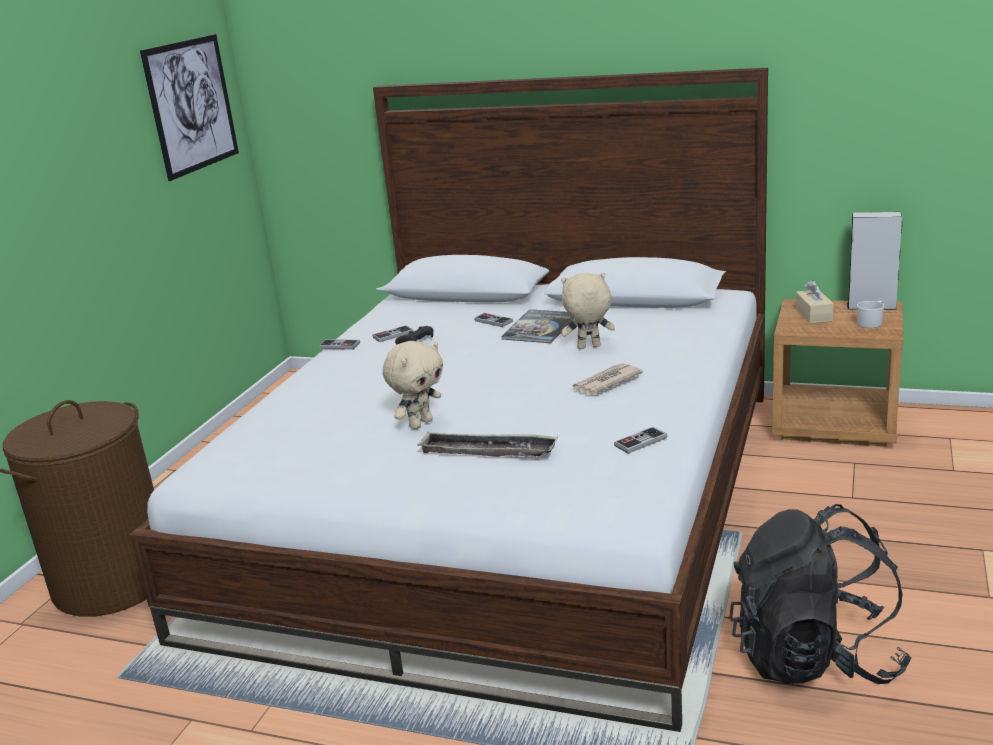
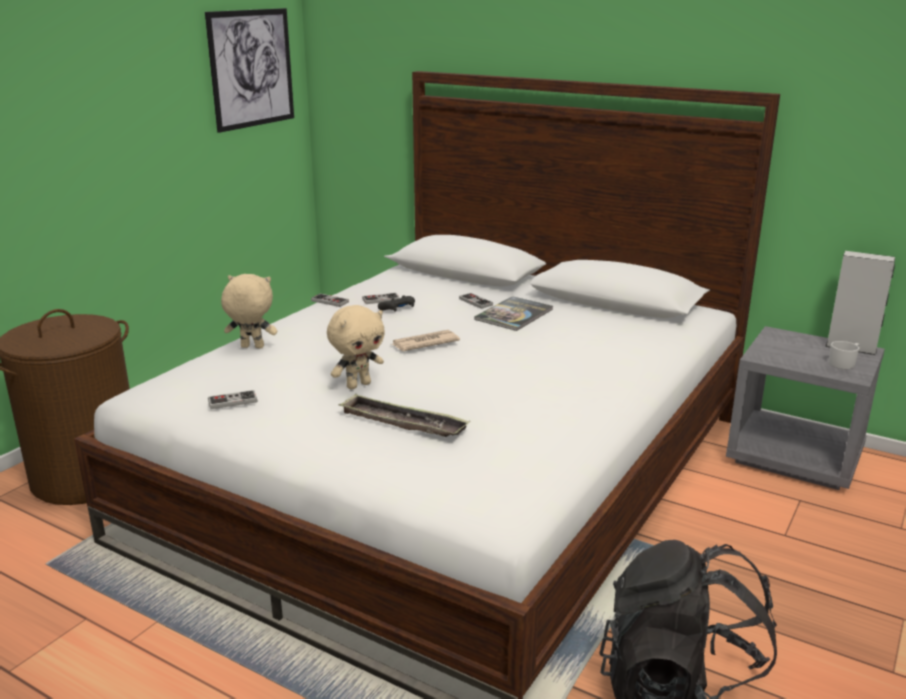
camera: 10 degrees right, 0 degrees up
beige plush toy [561,273,615,349] -> beige plush toy moved to [221,274,277,349]
newspaper [571,363,643,395] -> newspaper moved to [390,330,460,351]
game controller [614,427,667,454] -> game controller moved to [208,390,257,409]
brown nightstand [772,299,903,447] -> grey nightstand [726,326,885,490]
beige tissue box [796,280,834,324] -> none

